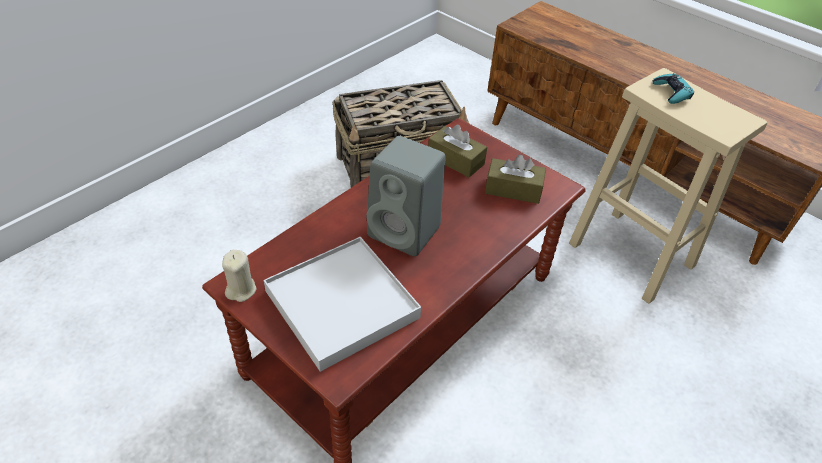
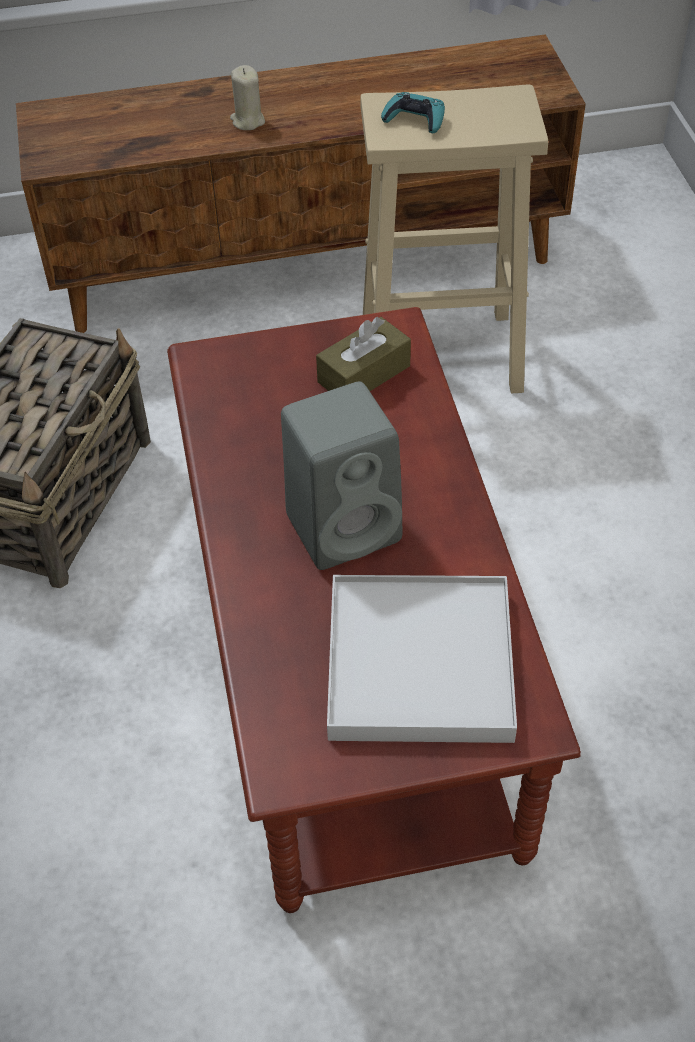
camera: 50 degrees left, 5 degrees up
beige candle [222,250,257,302] -> beige candle moved to [230,65,265,130]
brown tissue box [428,125,487,177] -> none

